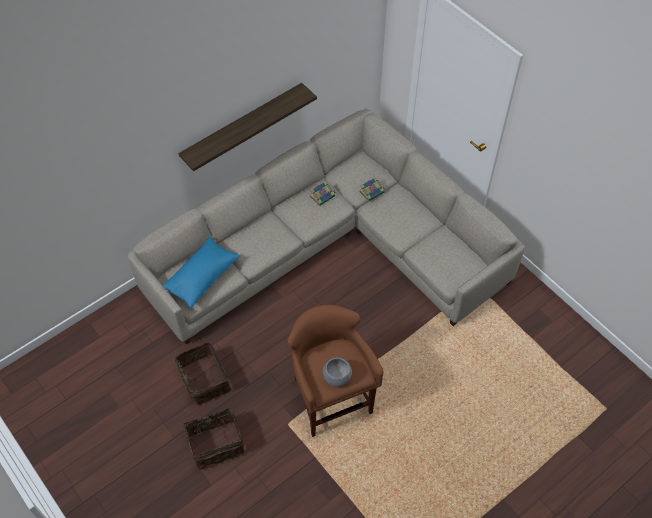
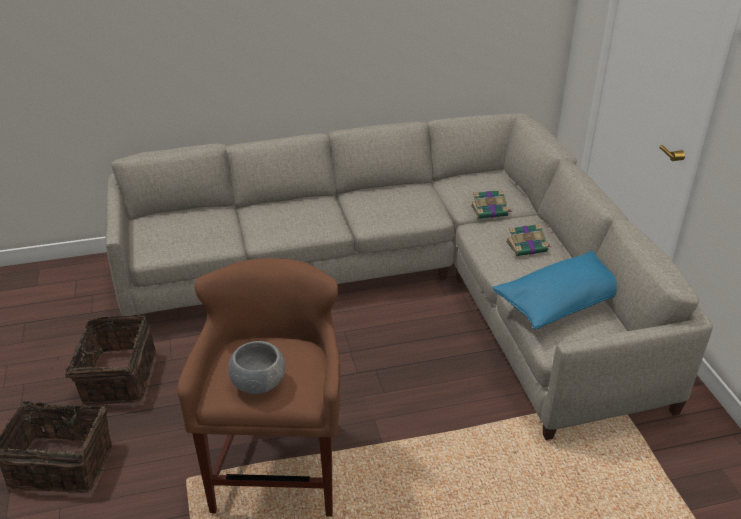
camera: 25 degrees right, 20 degrees down
blue pillow [162,237,240,308] -> blue pillow moved to [493,251,617,330]
shelf [178,83,317,171] -> none
book [310,181,335,206] -> book moved to [506,224,551,256]

